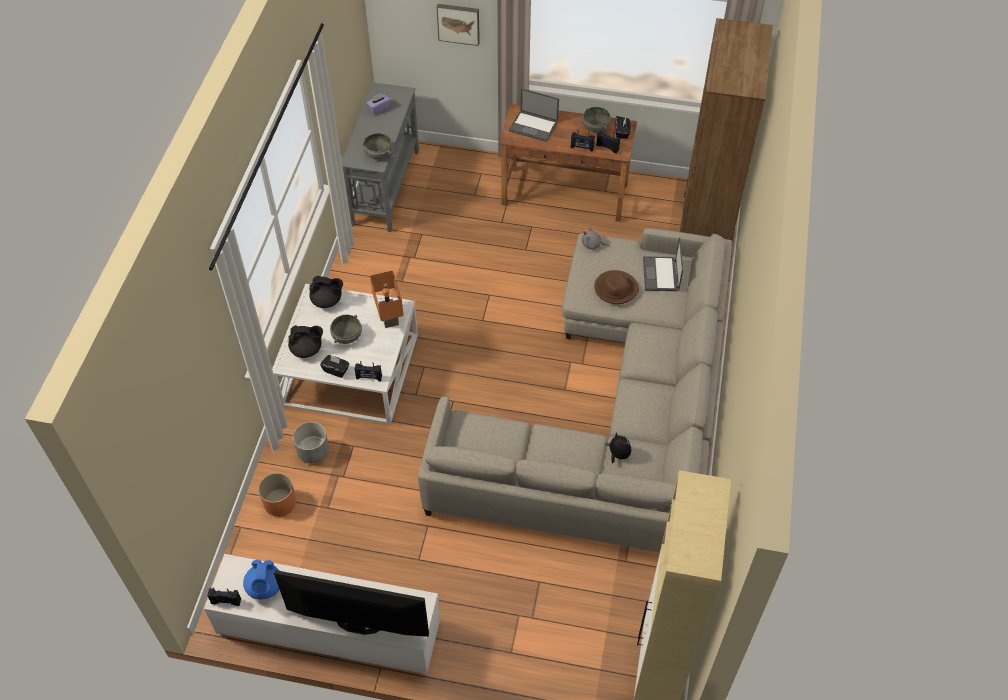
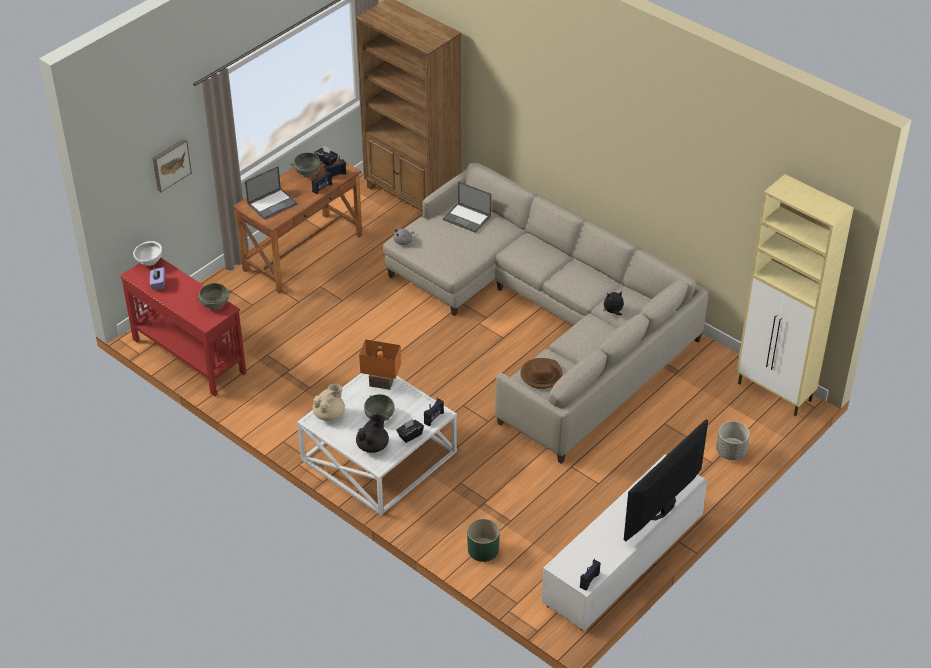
camera: 60 degrees left, 10 degrees down
blue teapot [243,559,280,600] -> none
orange planter [258,473,296,517] -> green planter [467,519,500,562]
grey planter [293,422,329,464] -> grey planter moved to [716,421,750,460]
black teapot [309,275,343,308] -> beige teapot [313,384,345,421]
grey console table [342,82,419,232] -> red console table [120,258,247,396]
brown hat [594,270,640,304] -> brown hat moved to [520,358,563,389]
none -> white bowl [133,241,162,266]

